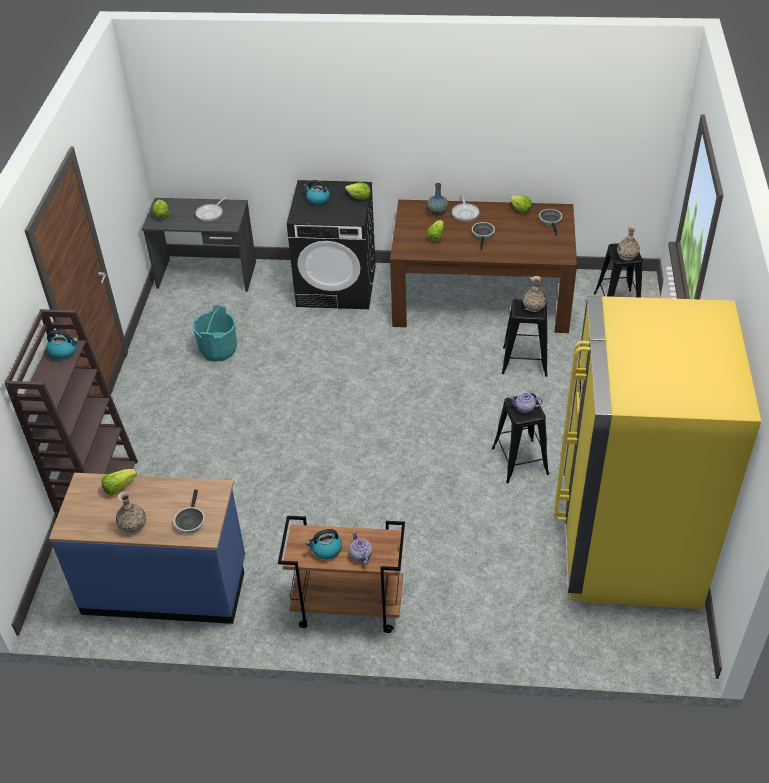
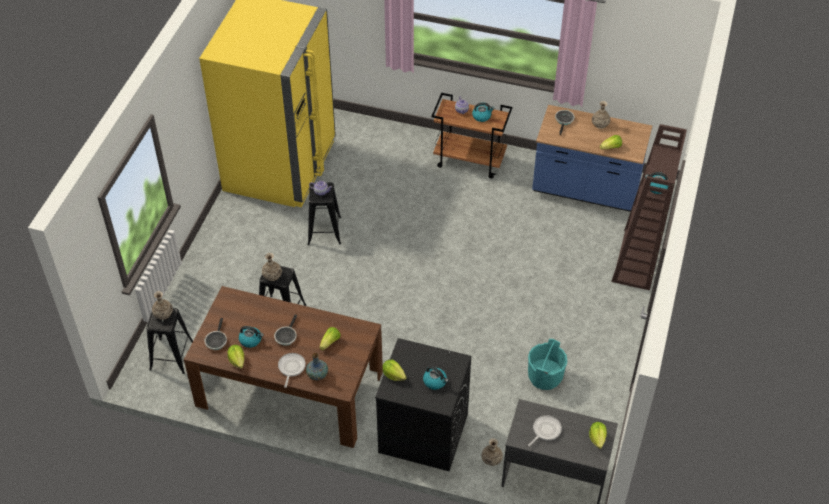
camera: 170 degrees left, 5 degrees up
none -> kettle [239,326,264,348]
none -> vase [482,439,503,466]

